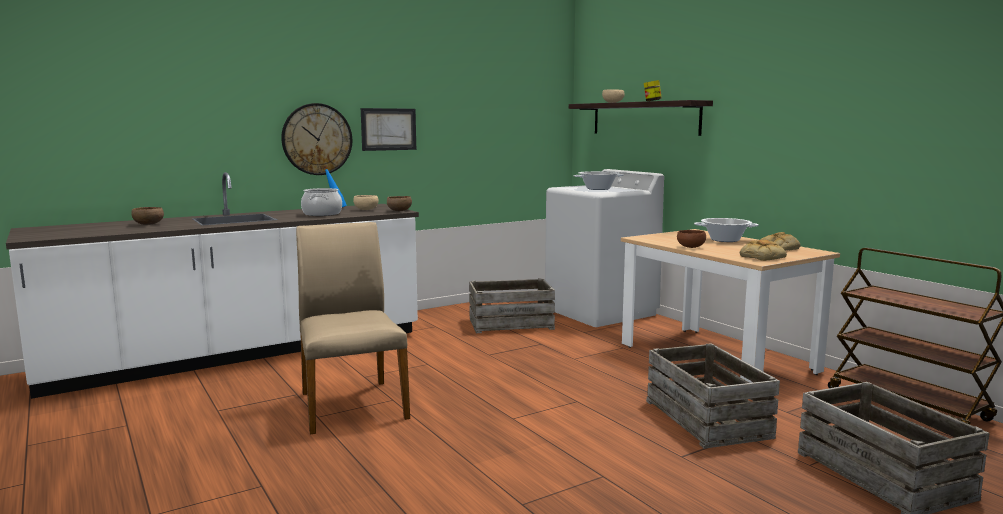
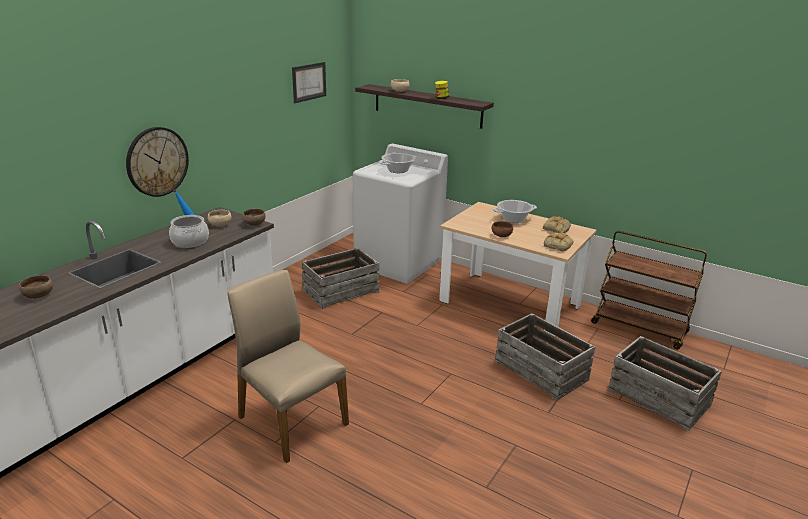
camera: 25 degrees left, 15 degrees up
picture [361,108,416,151] -> picture moved to [292,62,326,103]

